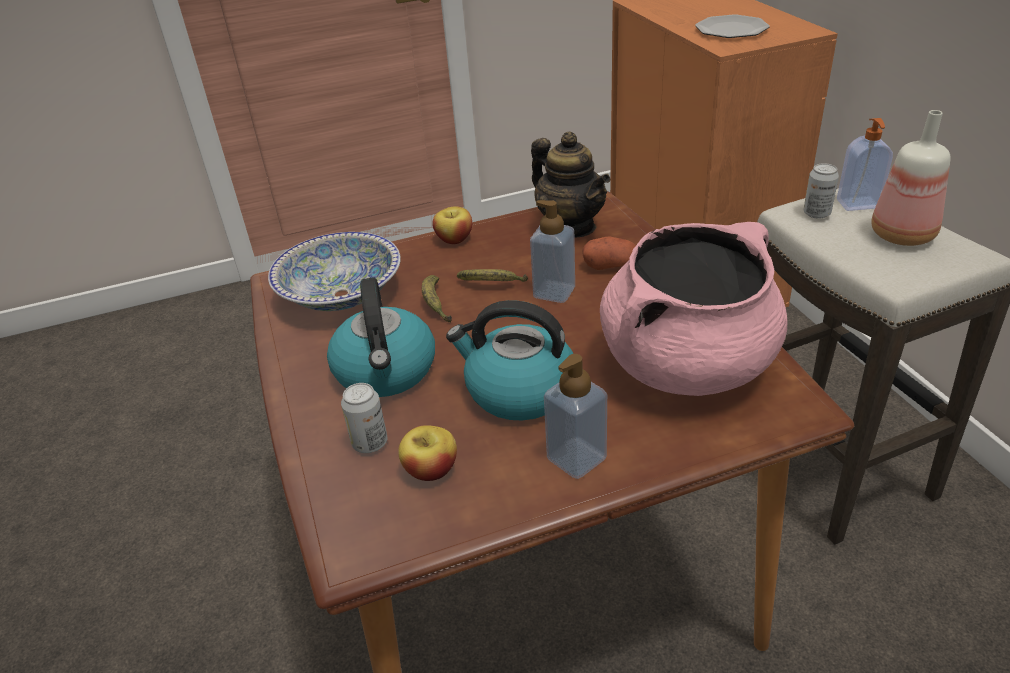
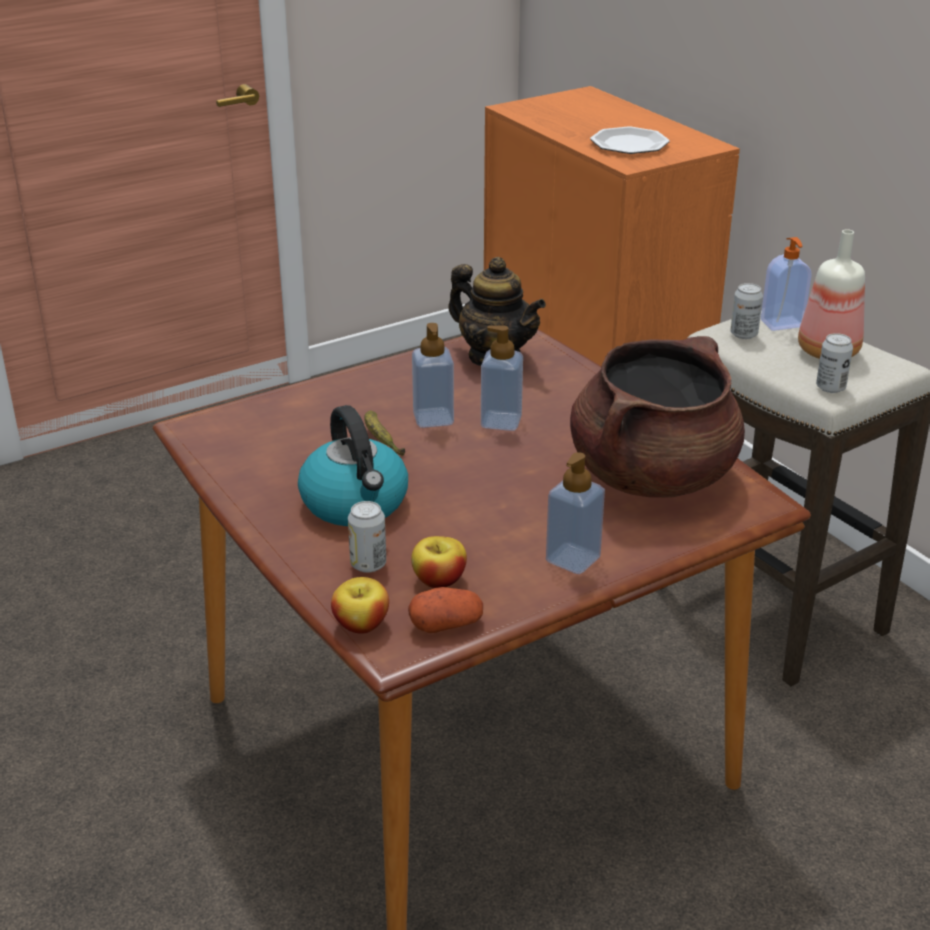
camera: 15 degrees left, 5 degrees down
bowl [268,232,401,311] -> none
apple [432,206,472,244] -> apple moved to [331,577,389,634]
kettle [446,300,573,421] -> none
banana [457,269,528,282] -> soap dispenser [412,323,454,428]
potato [582,236,636,270] -> potato moved to [408,587,483,633]
pink cooking pot [600,222,787,396] -> brown cooking pot [570,336,745,498]
none -> can [816,333,853,393]

